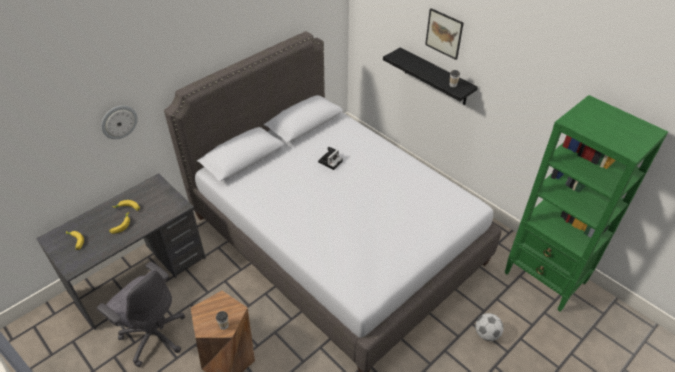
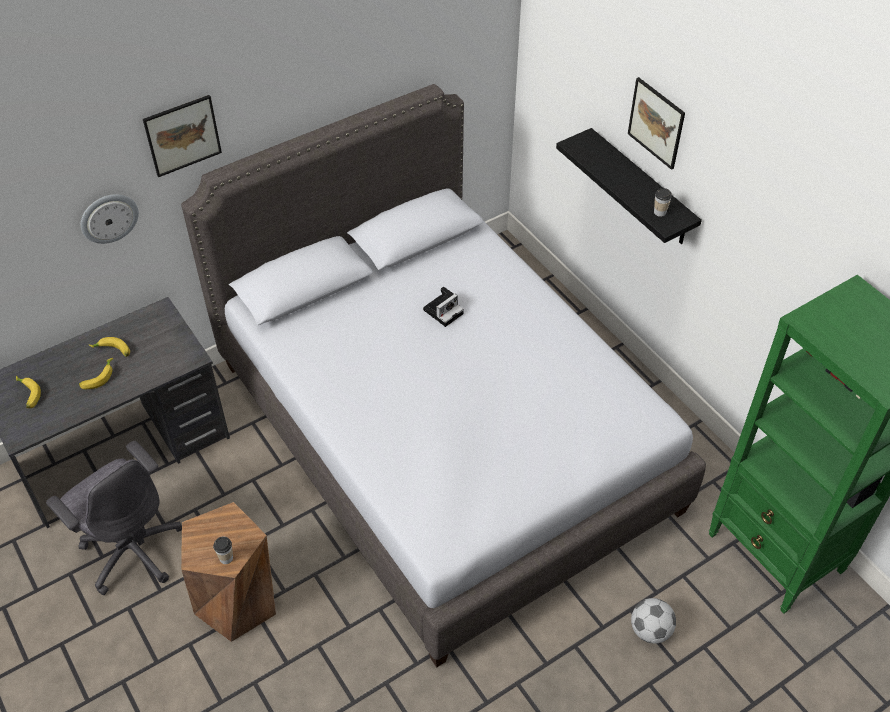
camera: 10 degrees right, 5 degrees up
none -> picture [143,95,222,177]

